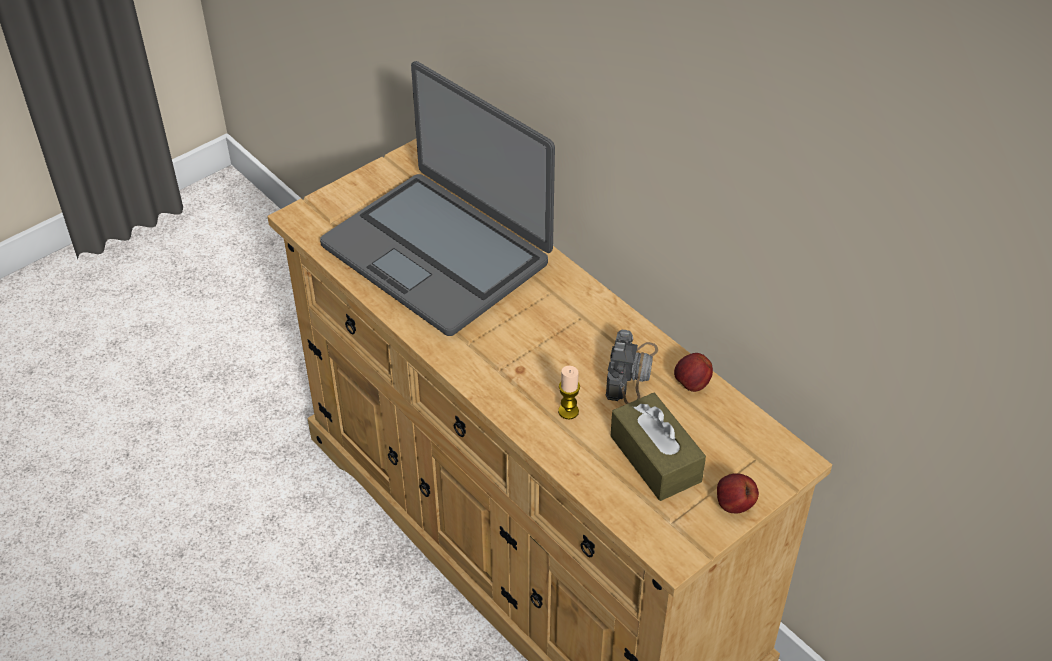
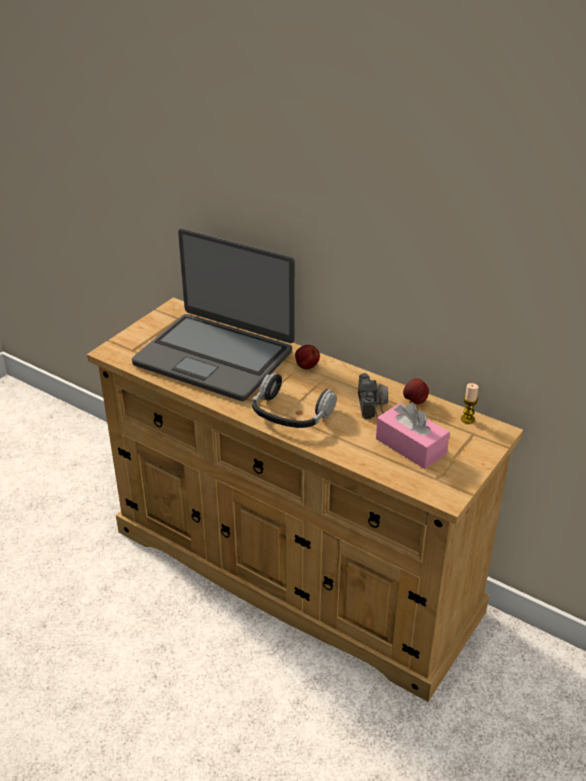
camera: 15 degrees left, 10 degrees down
candle [558,366,580,419] -> candle moved to [461,383,479,424]
brown tissue box [611,393,706,501] -> pink tissue box [376,403,450,469]
apple [717,473,759,514] -> apple moved to [295,345,320,369]
none -> headphones [252,373,337,428]

